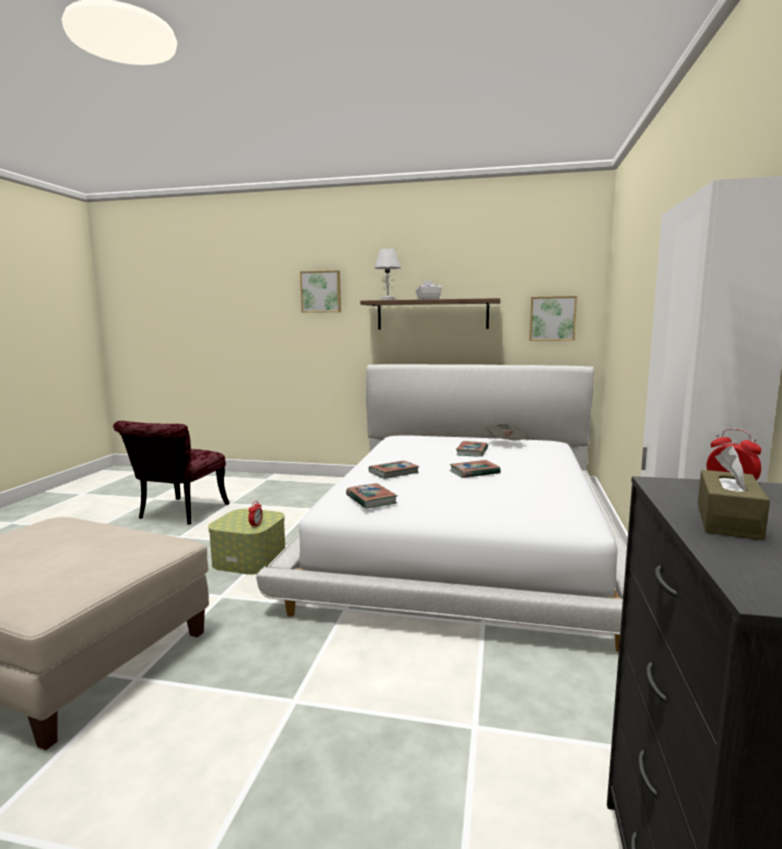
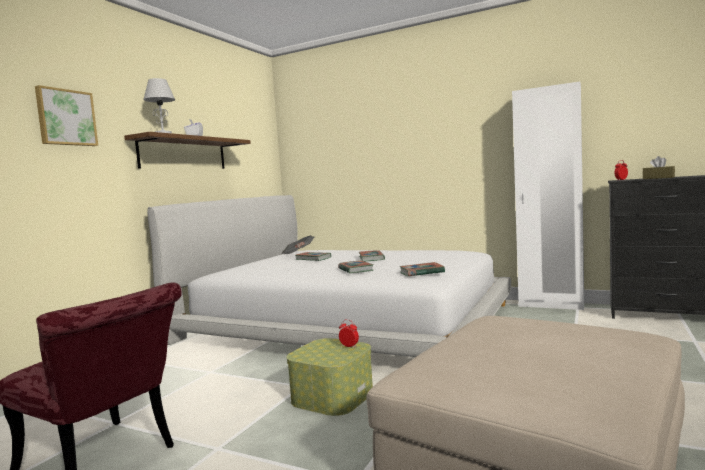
camera: 75 degrees left, 5 degrees down
picture [529,296,577,341] -> none

